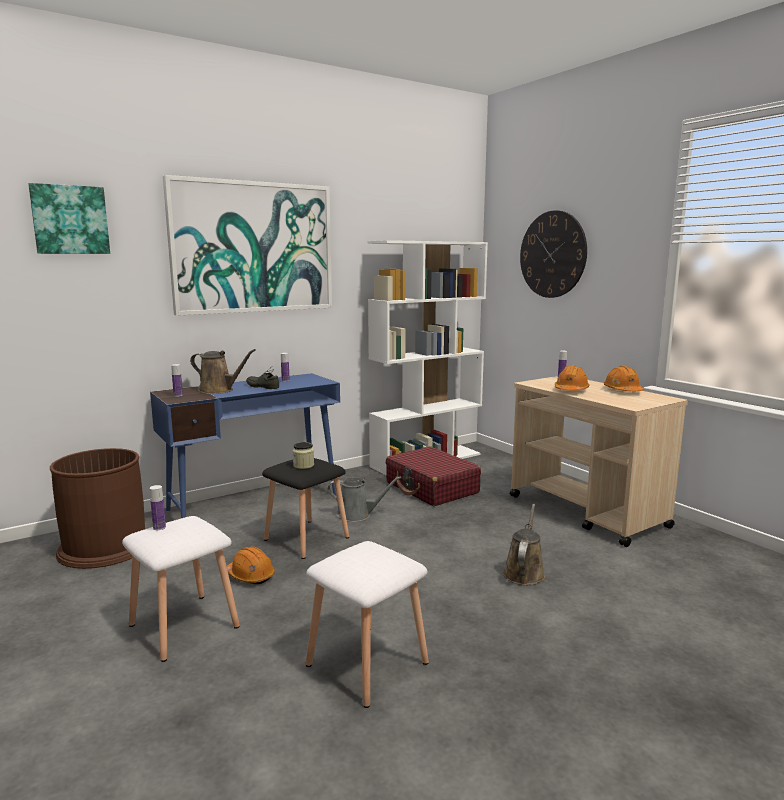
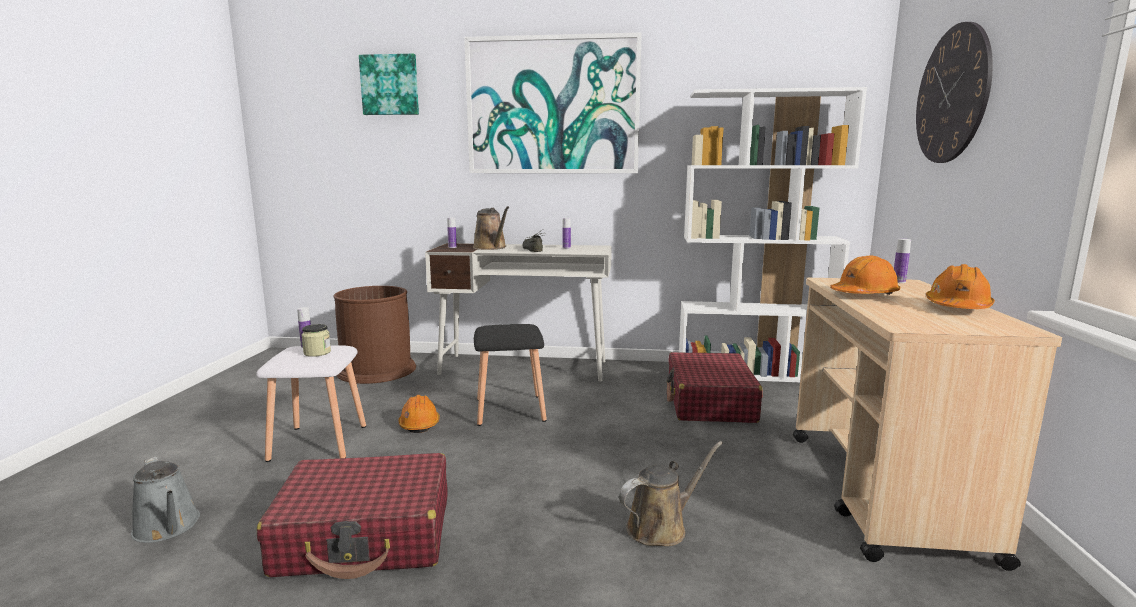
camera: 40 degrees right, 0 degrees up
blue desk [150,373,340,518] -> white desk [425,243,612,382]
jar [293,442,314,469] -> jar moved to [302,324,331,357]
white stool [306,541,429,708] -> red suitcase [257,453,447,579]
grey watering can [328,476,401,522] -> grey watering can moved to [131,456,200,543]

